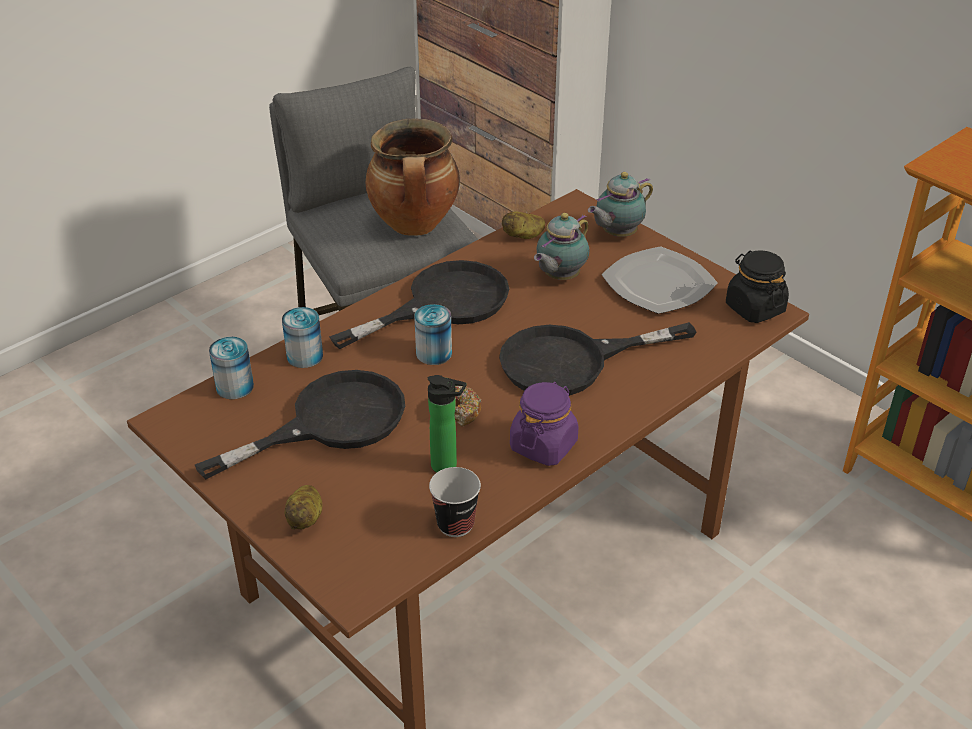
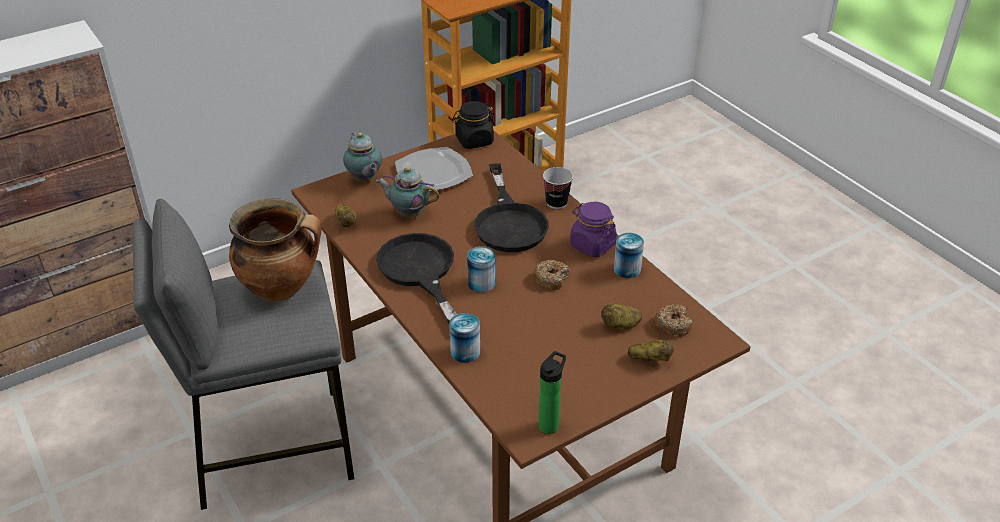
camera: 80 degrees left, 0 degrees up
black frying pan [195,370,405,479] -> none
can [209,337,254,399] -> can moved to [614,233,644,278]
bottle [428,375,466,472] -> bottle moved to [538,351,566,434]
cup [429,467,481,537] -> cup moved to [543,167,573,209]
teapot [534,213,589,280] -> teapot turned 150 degrees clockwise [376,167,439,217]
none -> potato [601,304,642,330]
none -> donut [655,304,692,336]

